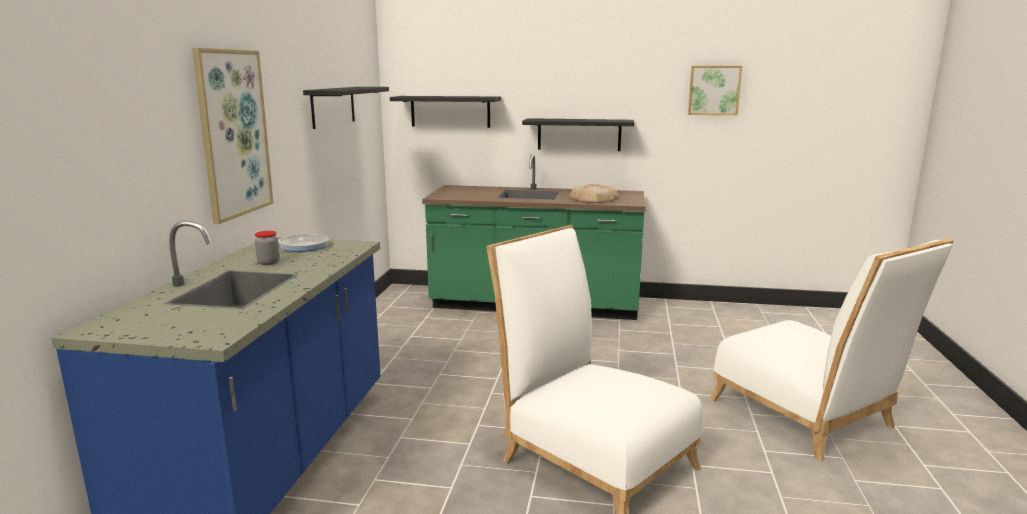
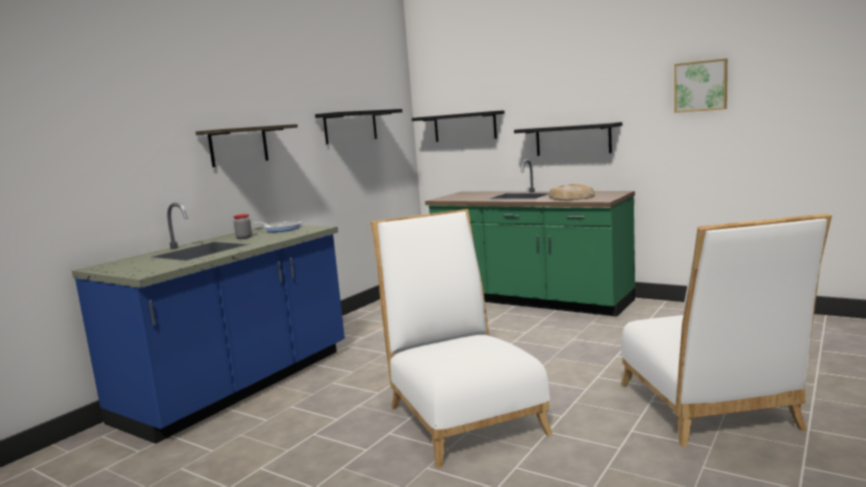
camera: 25 degrees right, 5 degrees down
picture [192,48,273,224] -> shelf [196,124,298,167]

